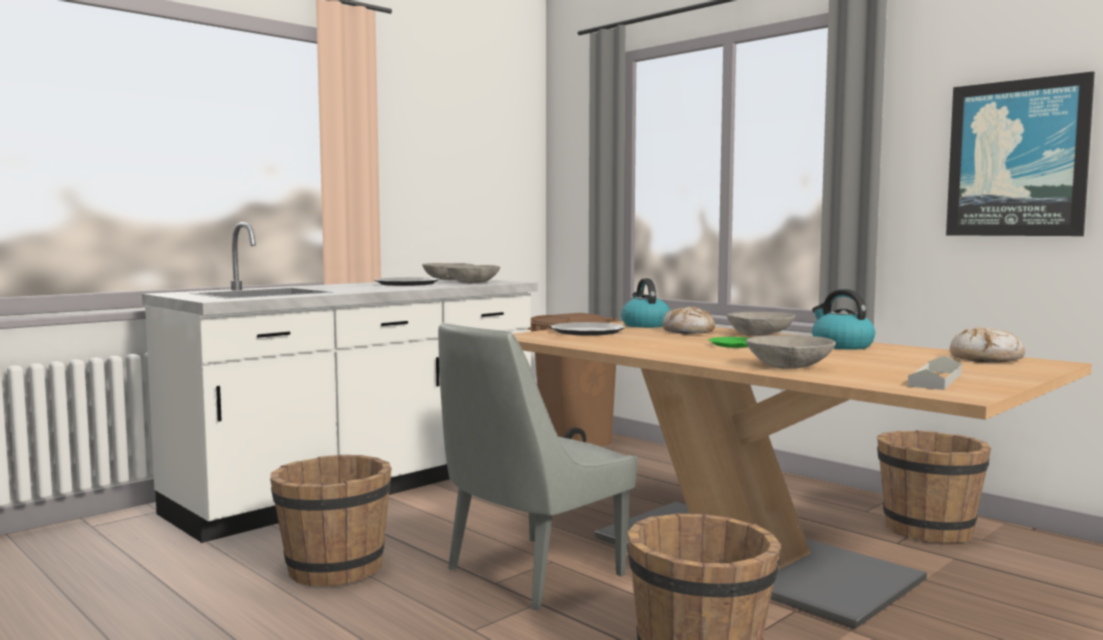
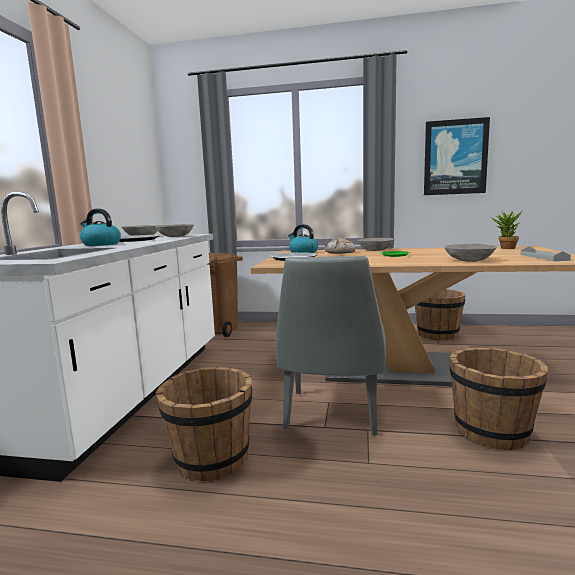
camera: 35 degrees left, 5 degrees up
kettle [812,289,875,350] -> kettle moved to [80,209,121,246]
bread [950,327,1025,363] -> potted plant [490,210,522,249]

